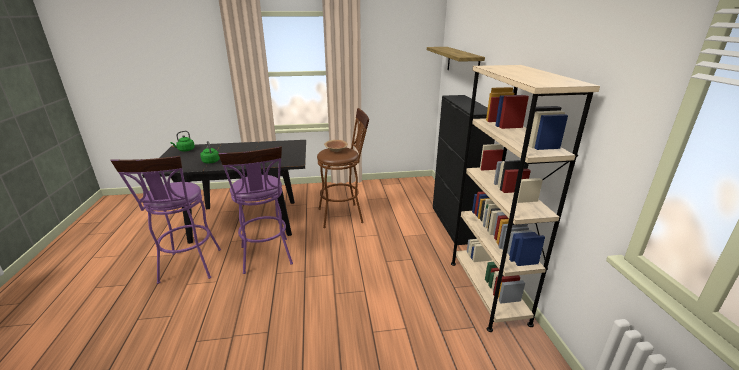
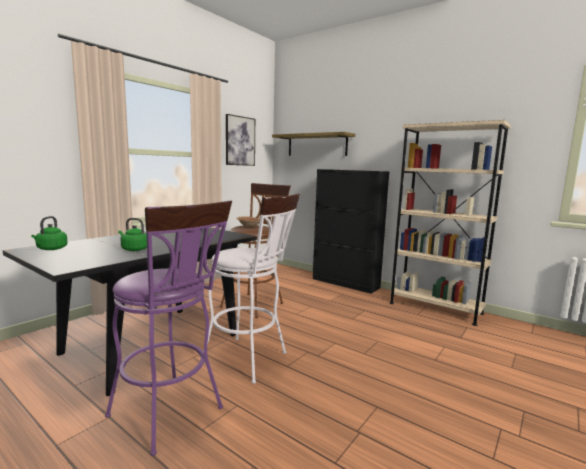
camera: 45 degrees left, 15 degrees down
purple stool [218,146,293,274] -> white stool [203,193,300,384]
none -> picture [226,114,255,166]

